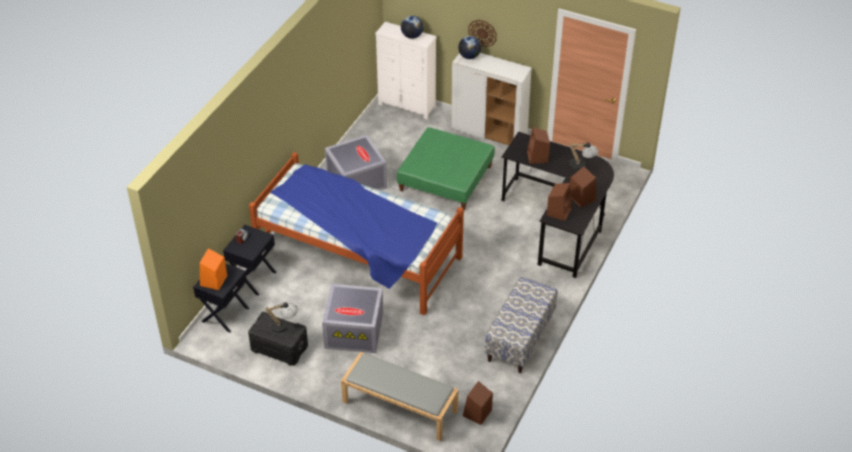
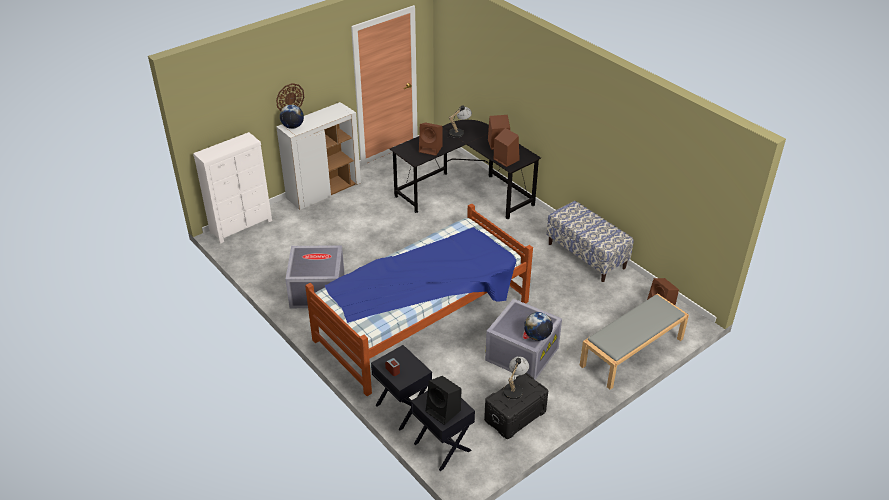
camera: 65 degrees left, 5 degrees down
orange speaker [200,248,227,290] -> black speaker [426,376,461,425]
green ottoman [397,127,495,210] -> none
globe [401,16,423,39] -> globe moved to [524,312,553,341]

